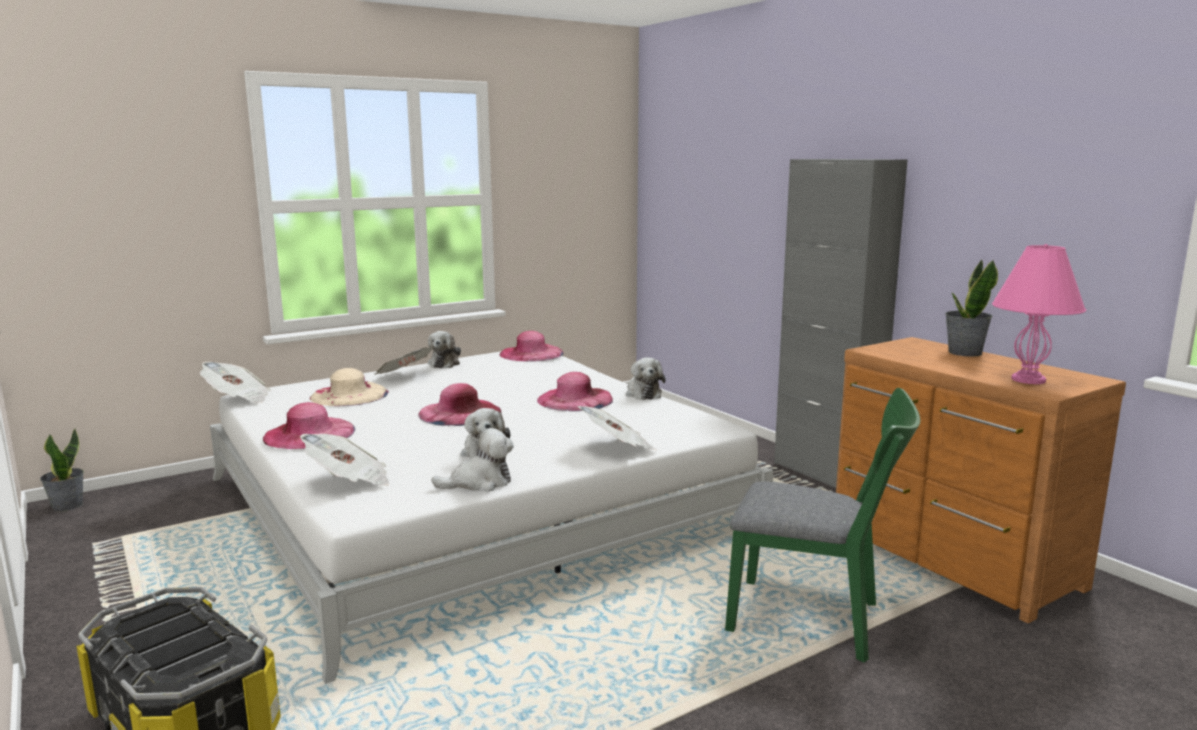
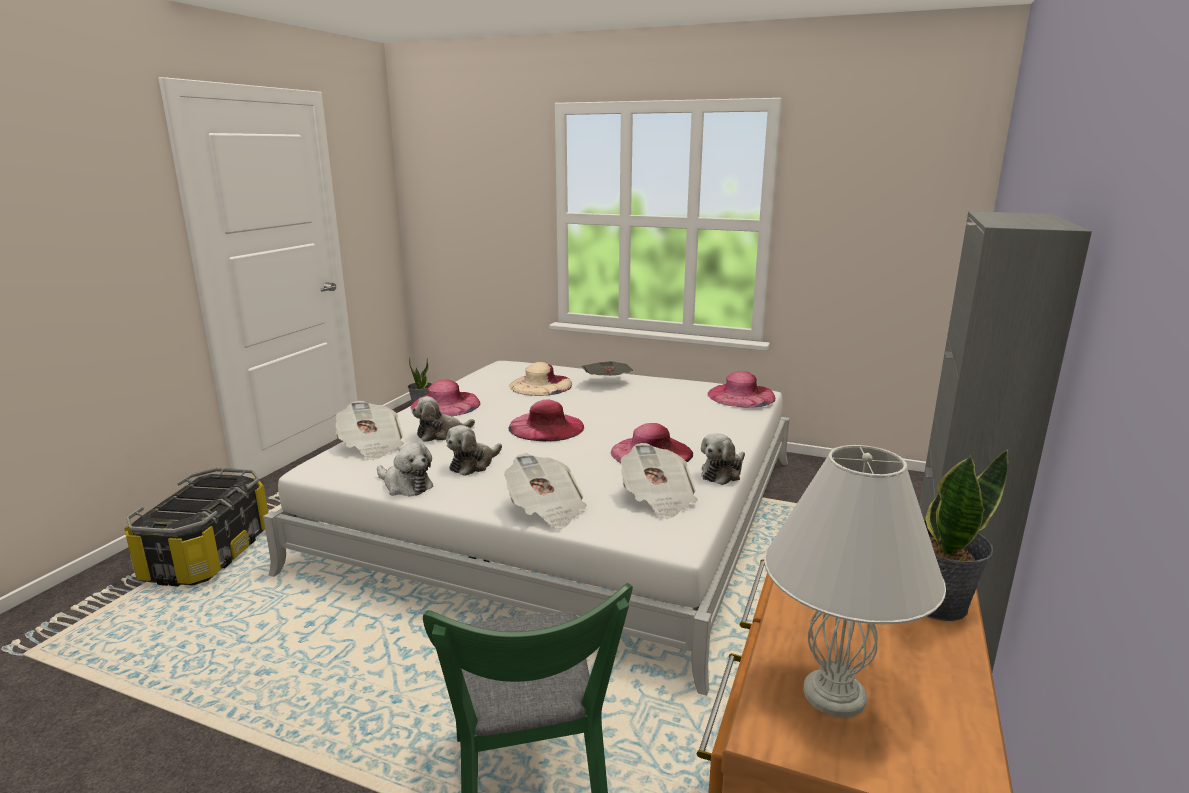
camera: 55 degrees right, 5 degrees up
newspaper [200,362,271,403] -> newspaper moved to [620,443,698,519]
plush toy [428,331,461,368] -> plush toy moved to [412,396,475,442]
pink table lamp [992,244,1086,384] -> white table lamp [764,445,946,718]

